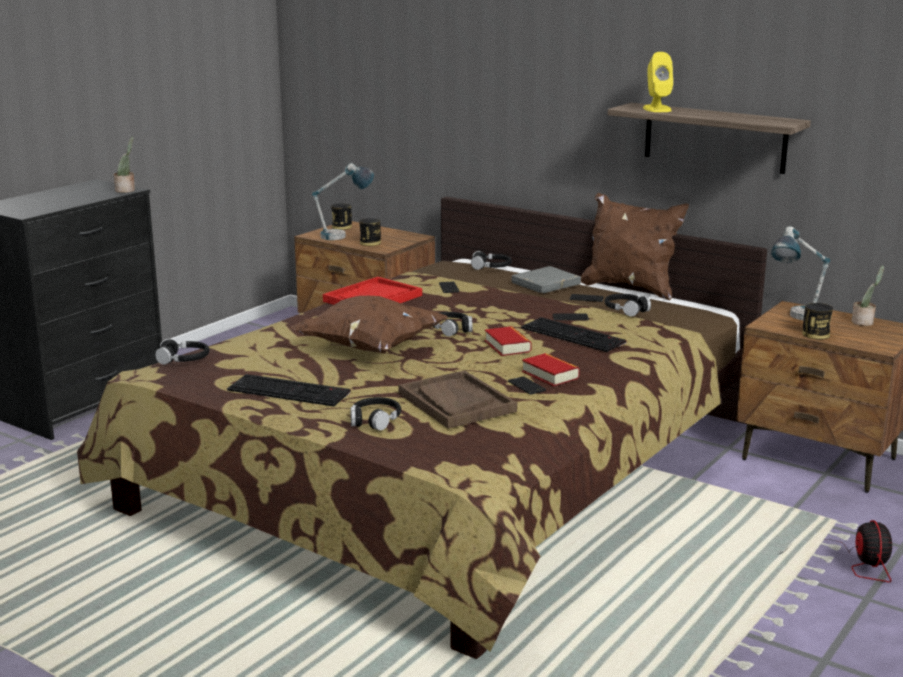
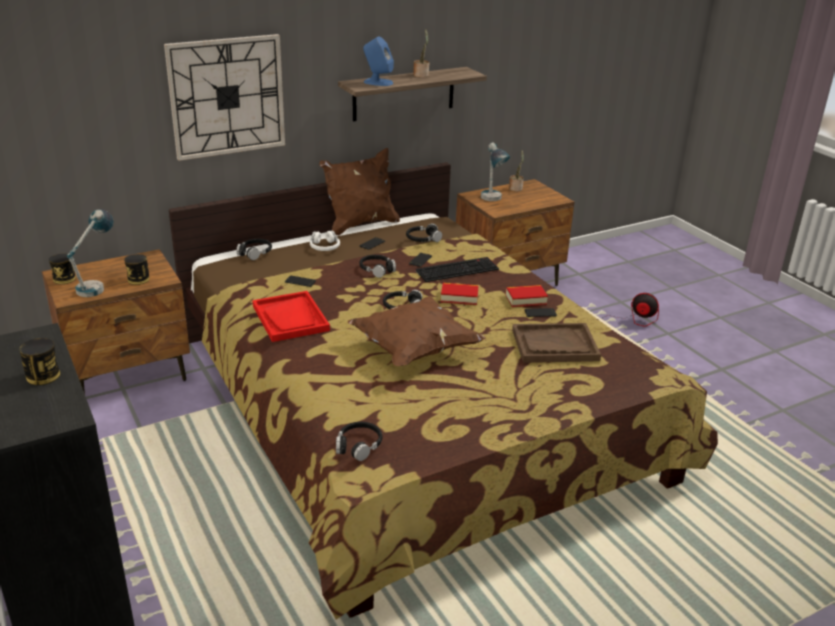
camera: 65 degrees left, 10 degrees up
potted plant [114,137,135,193] -> potted plant moved to [413,29,429,78]
keyboard [227,374,351,406] -> none
black headphones [350,397,401,431] -> black headphones moved to [359,255,396,278]
grey book [511,266,581,293] -> white headphones [310,230,340,251]
yellow speaker [643,52,674,112] -> blue speaker [363,37,394,86]
can [802,303,833,339] -> can moved to [19,338,60,385]
none -> wall clock [164,34,285,161]

